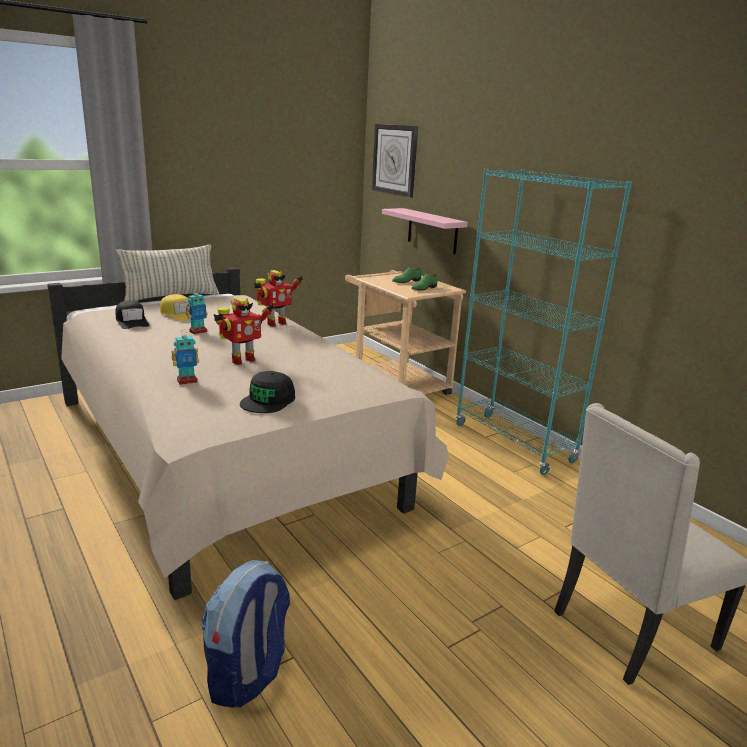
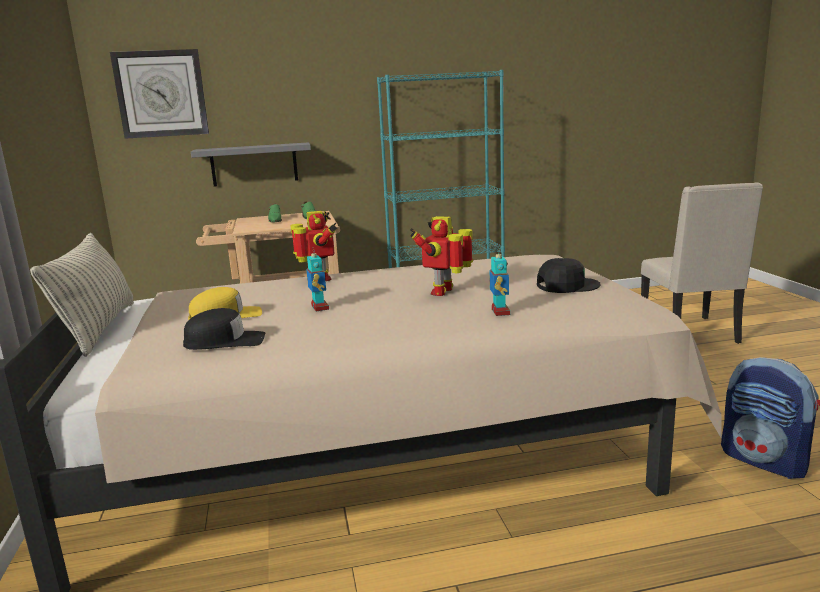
camera: 65 degrees left, 5 degrees down
toy robot [214,297,275,365] -> toy robot turned 135 degrees counterclockwise [410,216,473,296]
black cap [240,371,295,413] -> black cap turned 60 degrees counterclockwise [537,258,601,293]
pink shelf [382,208,468,254] -> grey shelf [191,142,311,187]

